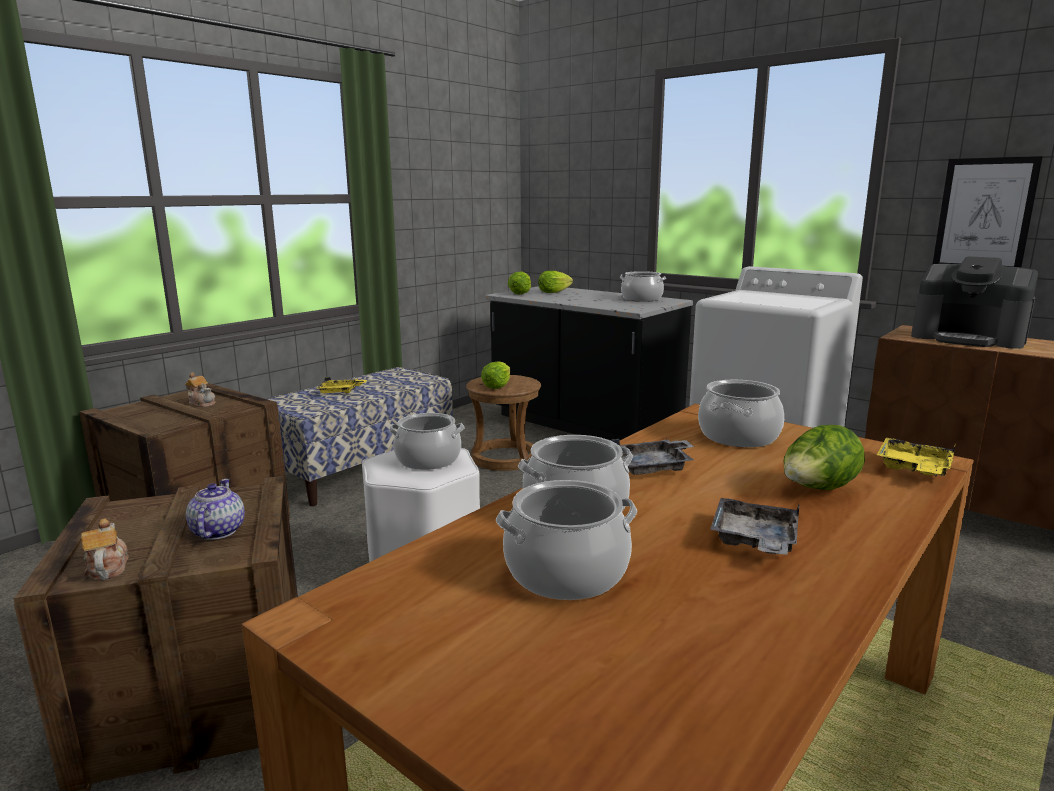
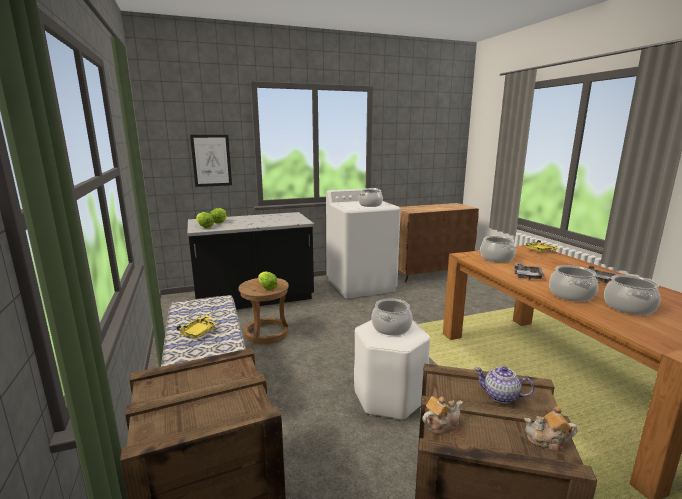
camera: 60 degrees left, 0 degrees up
teapot [185,372,215,407] -> teapot moved to [422,396,463,434]
cooking pot [620,271,666,302] -> cooking pot moved to [358,189,383,207]
lettuce [784,425,865,490] -> none
coffee machine [911,256,1038,349] -> none
picture [933,156,1043,268] -> picture moved to [190,135,232,187]

